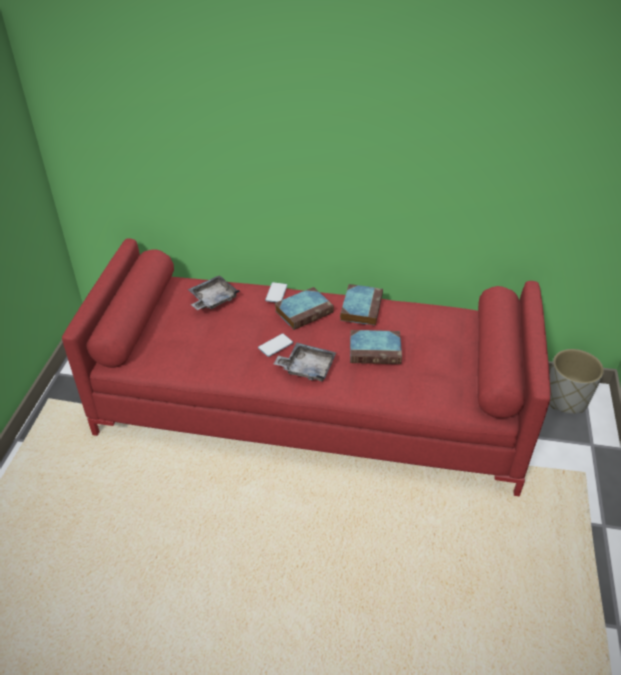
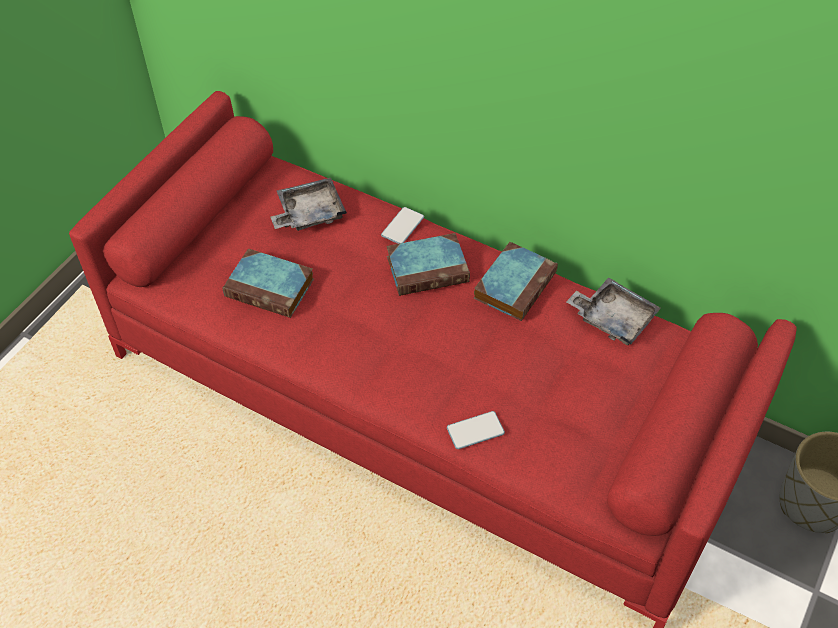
camera: 20 degrees right, 10 degrees up
phone [258,334,293,357] -> phone moved to [447,411,505,449]
grey tray [274,342,337,381] -> grey tray moved to [566,277,661,345]
book [350,330,402,364] -> book moved to [223,249,314,318]

